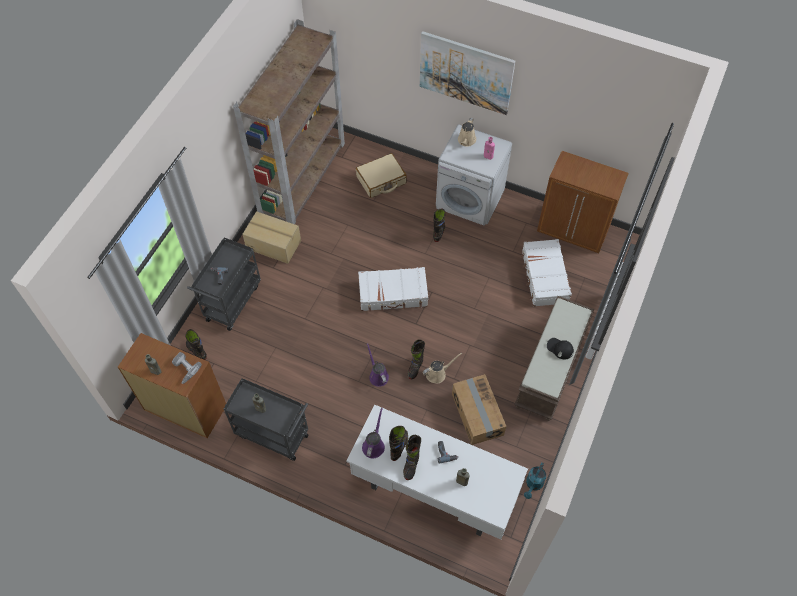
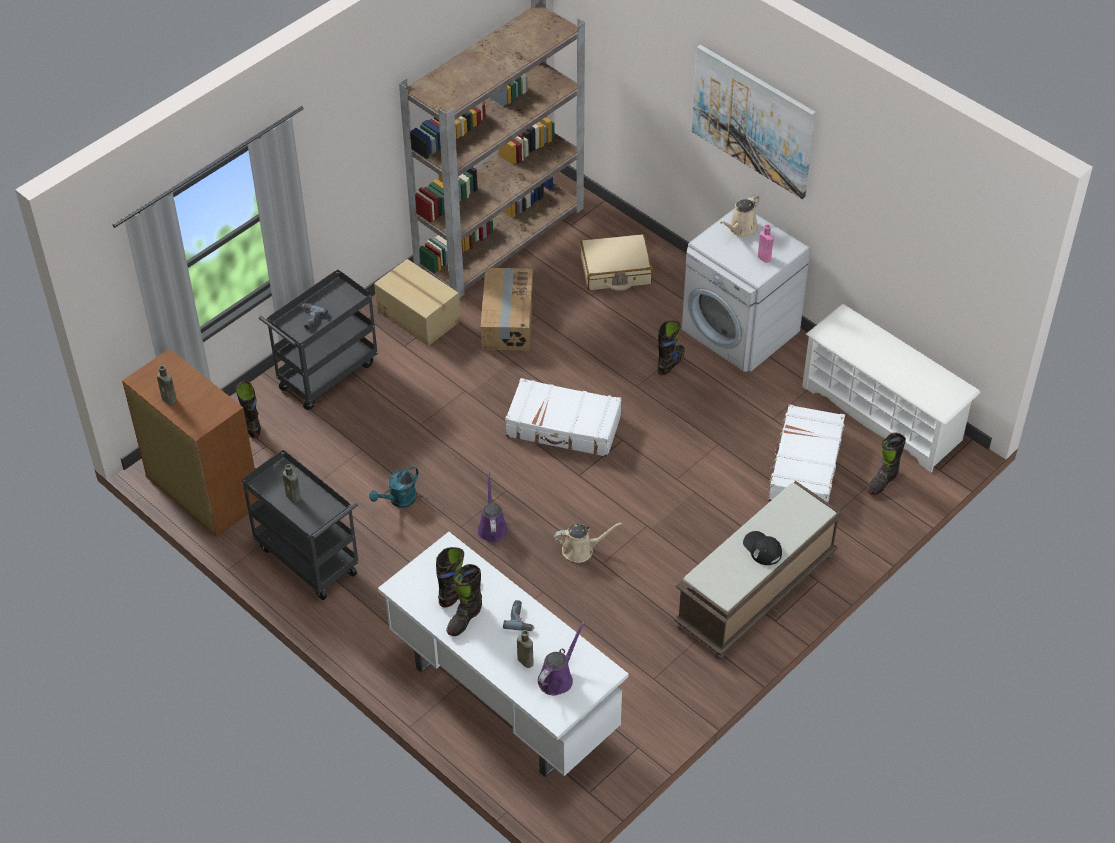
camera: 20 degrees right, 10 degrees down
power drill [172,352,202,384] -> none
purple watering can [362,408,385,459] -> purple watering can moved to [538,622,585,696]
black boot [408,339,425,379] -> black boot moved to [867,433,906,495]
cardboard box [452,374,507,445] -> cardboard box moved to [481,268,533,351]
turquoise watering can [524,462,546,499] -> turquoise watering can moved to [369,466,418,508]
brown cabinet [537,151,629,253] -> white shoe rack [802,304,981,473]

